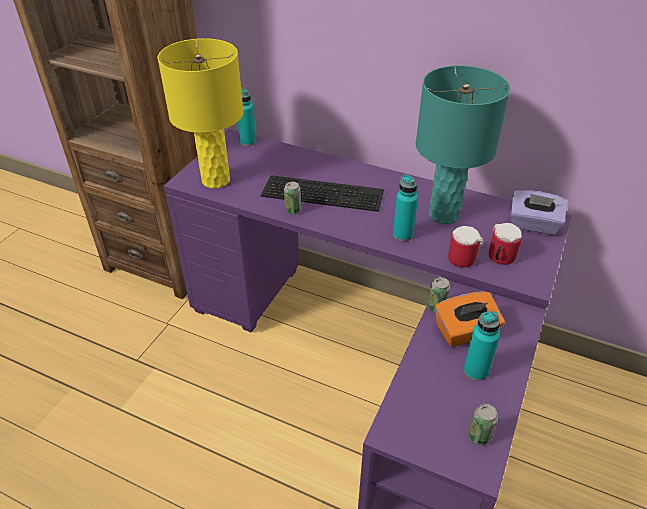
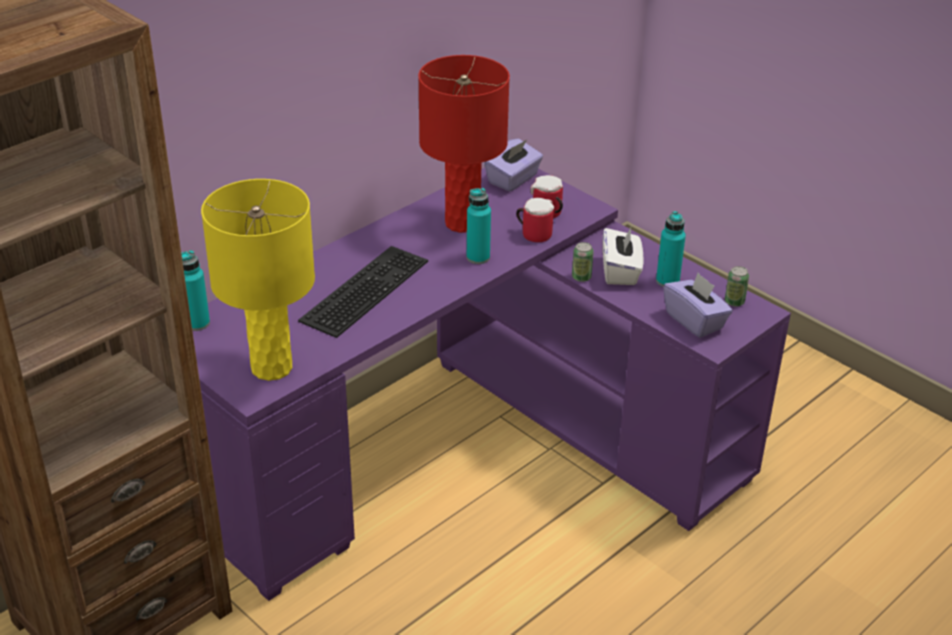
camera: 70 degrees left, 5 degrees down
can [284,182,301,214] -> none
turquoise table lamp [416,65,510,224] -> red table lamp [418,55,510,233]
orange tissue box [434,291,505,347] -> white tissue box [603,227,643,285]
none -> purple tissue box [663,273,733,338]

